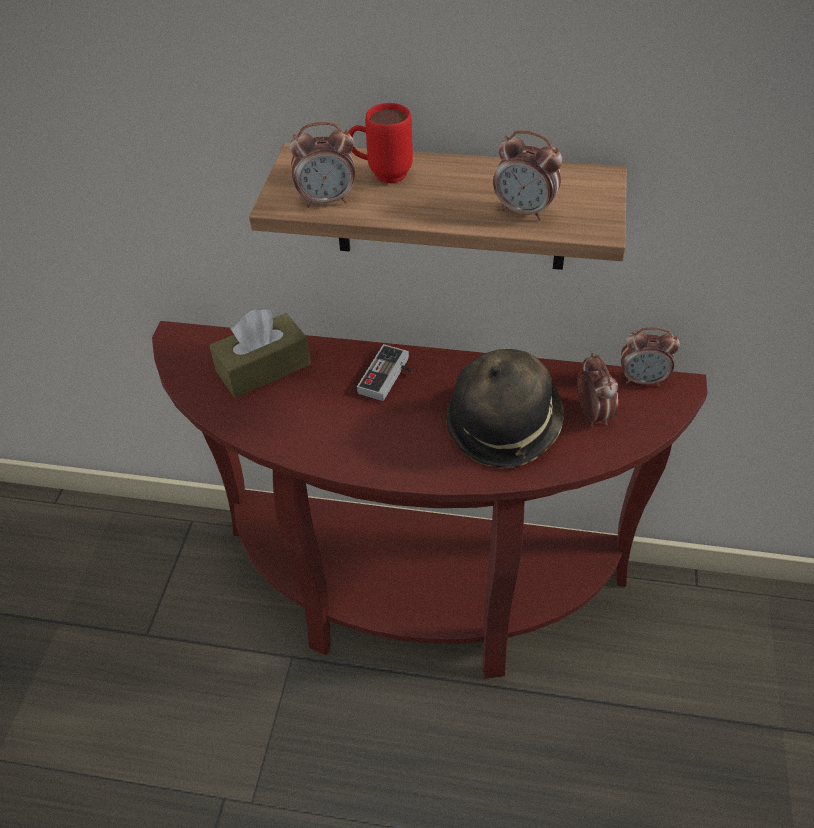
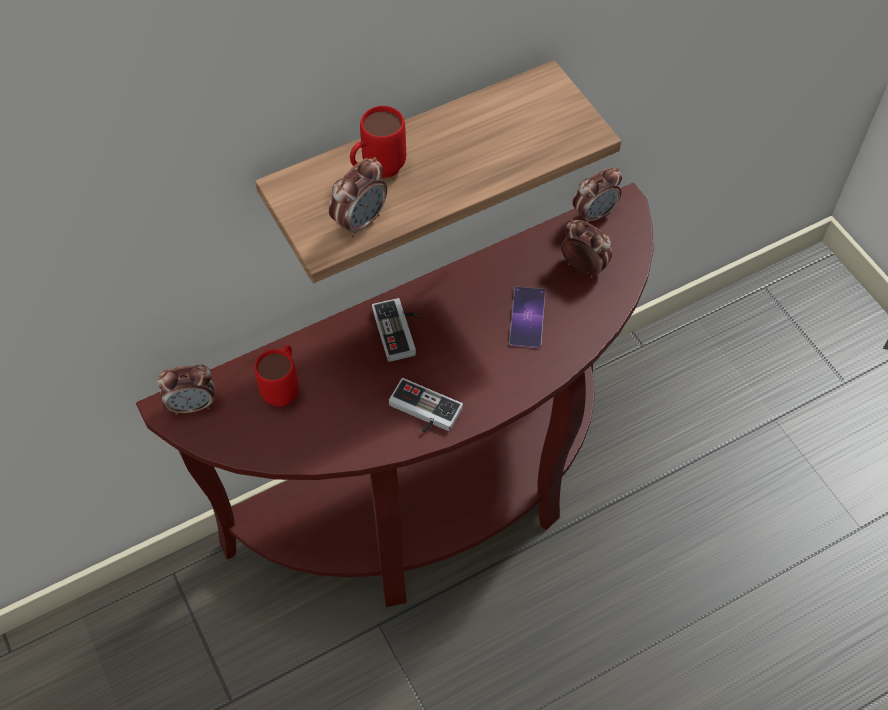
camera: 40 degrees left, 10 degrees up
brown tissue box [209,309,311,398] -> red mug [255,345,299,407]
hat [446,349,564,468] -> phone [509,287,545,348]
alarm clock [493,130,563,221] -> alarm clock moved to [157,364,215,415]
none -> game controller [389,378,463,432]

